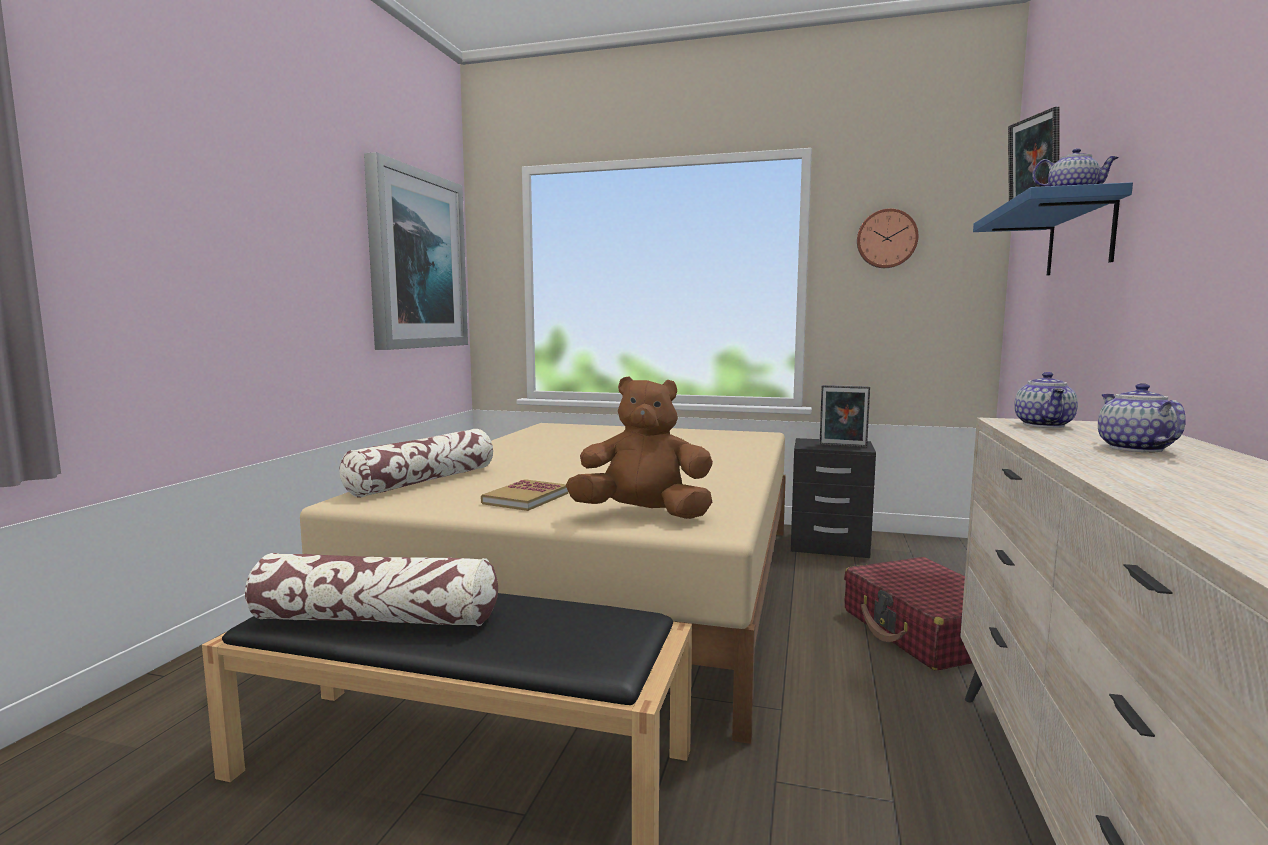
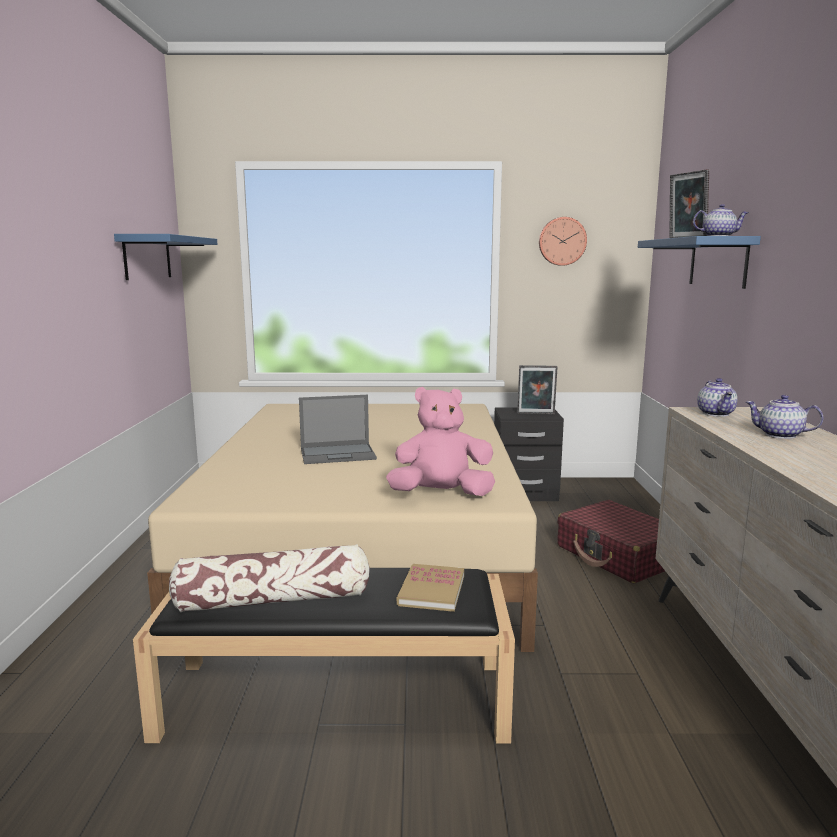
camera: 15 degrees left, 5 degrees up
pillow [340,429,493,498] -> none
picture [364,152,468,350] -> blue shelf [114,234,218,280]
book [481,479,568,511] -> book moved to [397,564,464,612]
brown plush toy [566,376,713,519] -> pink plush toy [386,387,495,496]
teapot [1098,383,1186,452] -> teapot turned 45 degrees counterclockwise [746,395,823,439]
none -> laptop [299,395,377,464]

